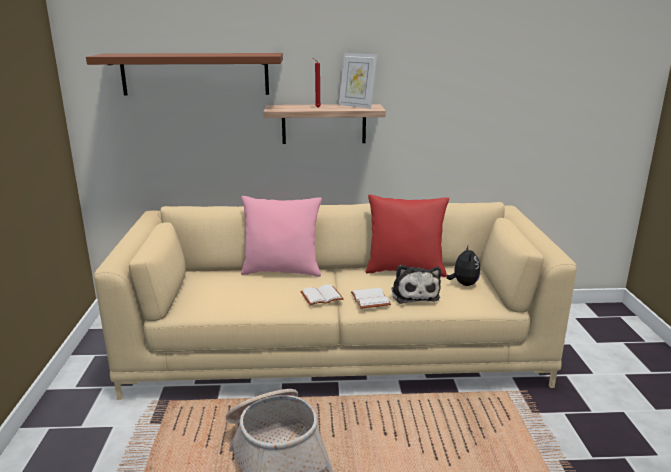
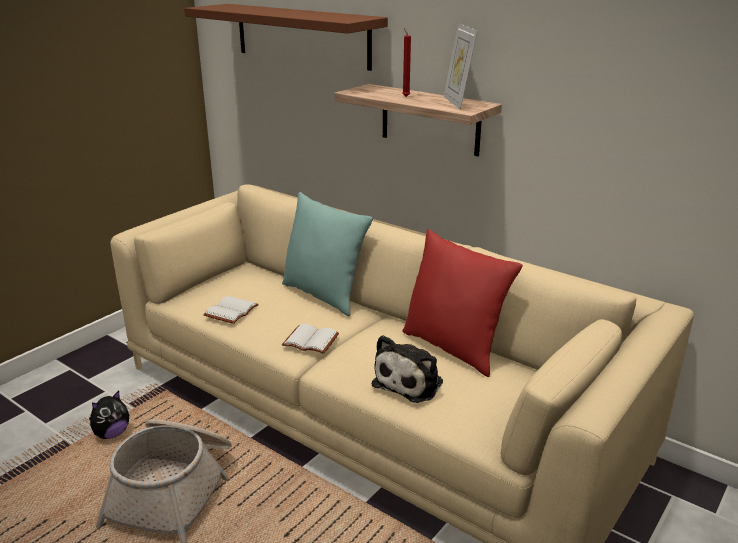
camera: 40 degrees right, 5 degrees up
pink pillow [241,196,322,277] -> turquoise pillow [282,192,373,316]
white book [351,288,391,309] -> white book moved to [203,296,259,324]
plush toy [447,244,480,286] -> plush toy moved to [89,390,129,439]

